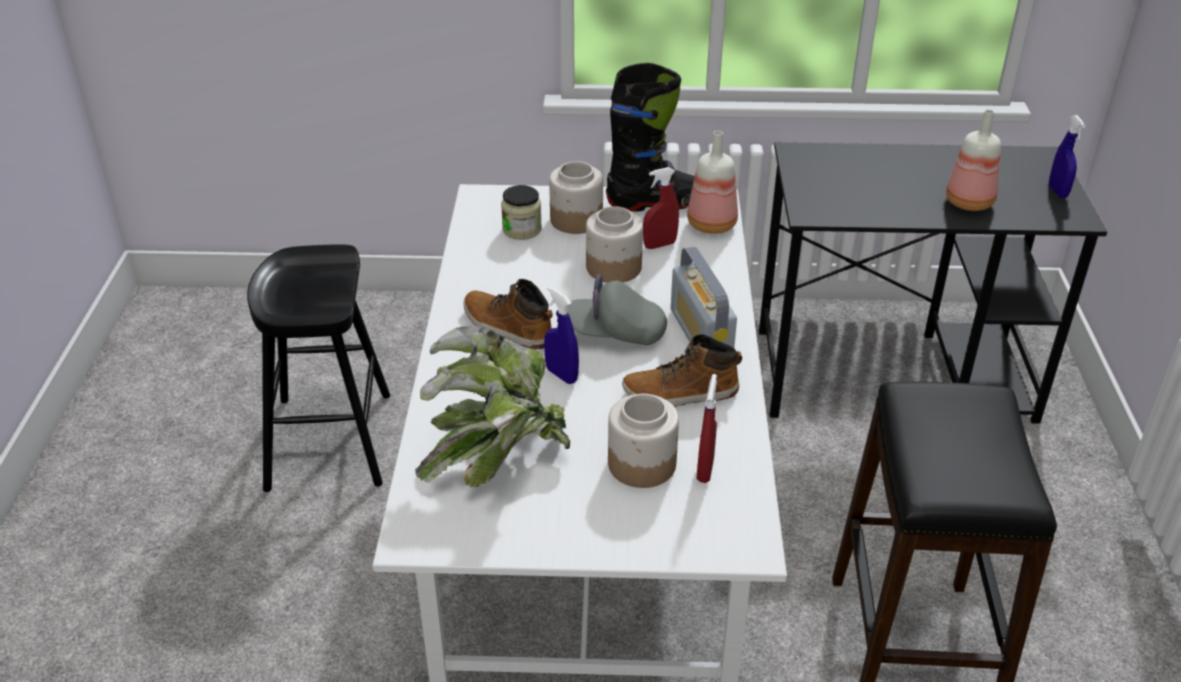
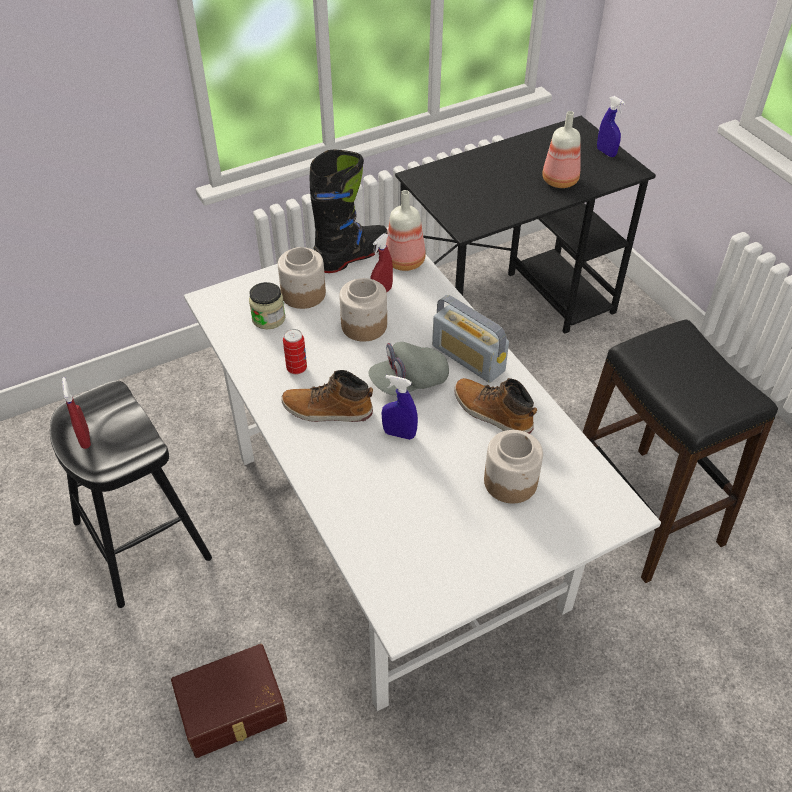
camera: 30 degrees left, 10 degrees up
potted plant [415,326,570,488] -> none
boot [622,334,742,407] -> boot turned 75 degrees clockwise [454,378,537,434]
red spray bottle [697,374,717,483] -> red spray bottle moved to [62,377,91,449]
none -> brown storage box [171,644,287,758]
none -> can [283,329,307,374]

